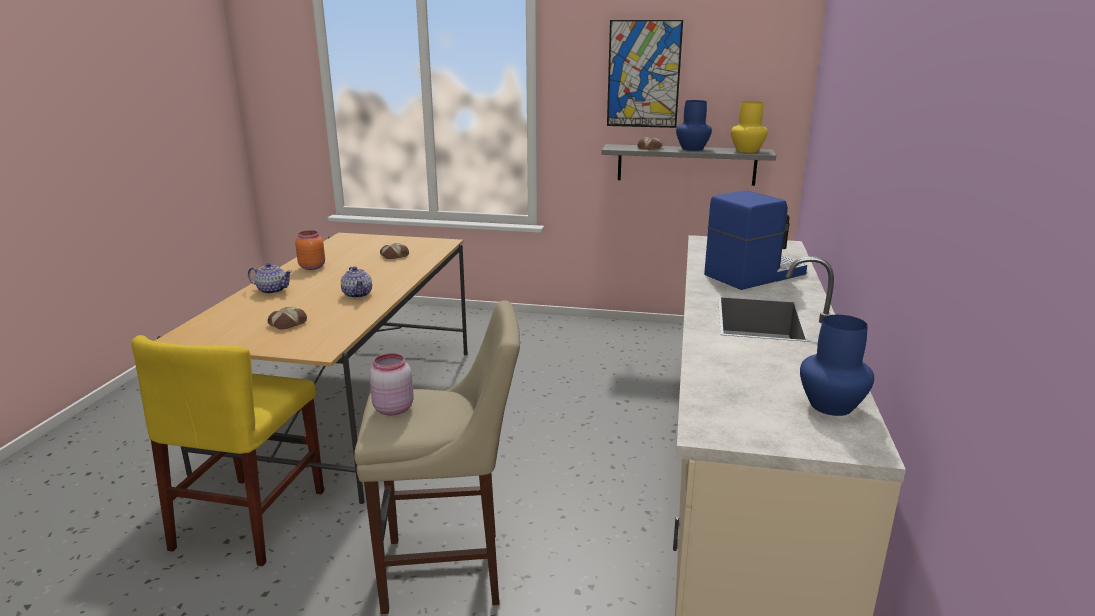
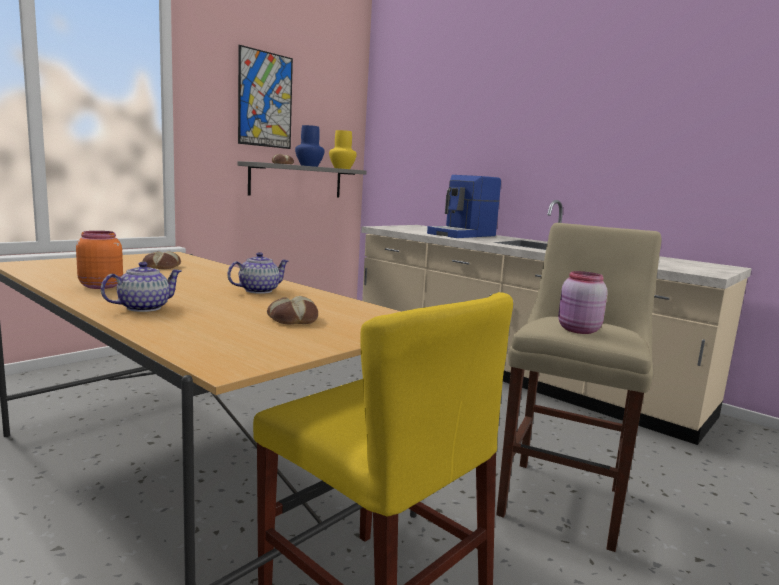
camera: 60 degrees left, 10 degrees down
teapot [341,266,372,298] -> teapot turned 45 degrees counterclockwise [227,252,289,294]
coffee machine [704,190,807,290] -> coffee machine turned 135 degrees counterclockwise [427,175,501,238]
blue vase [800,315,874,416] -> none

